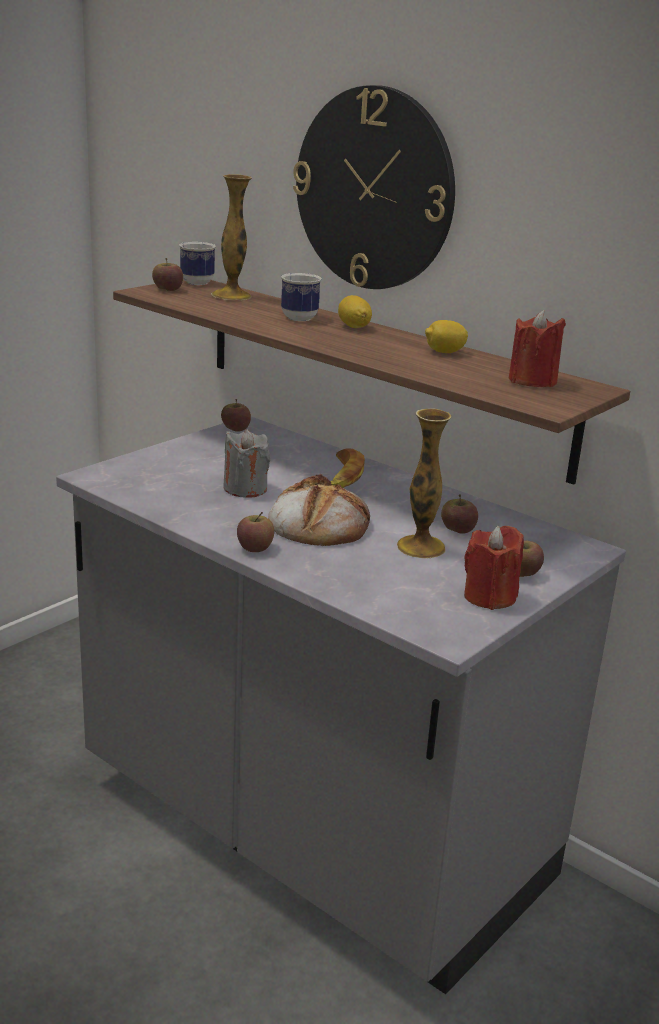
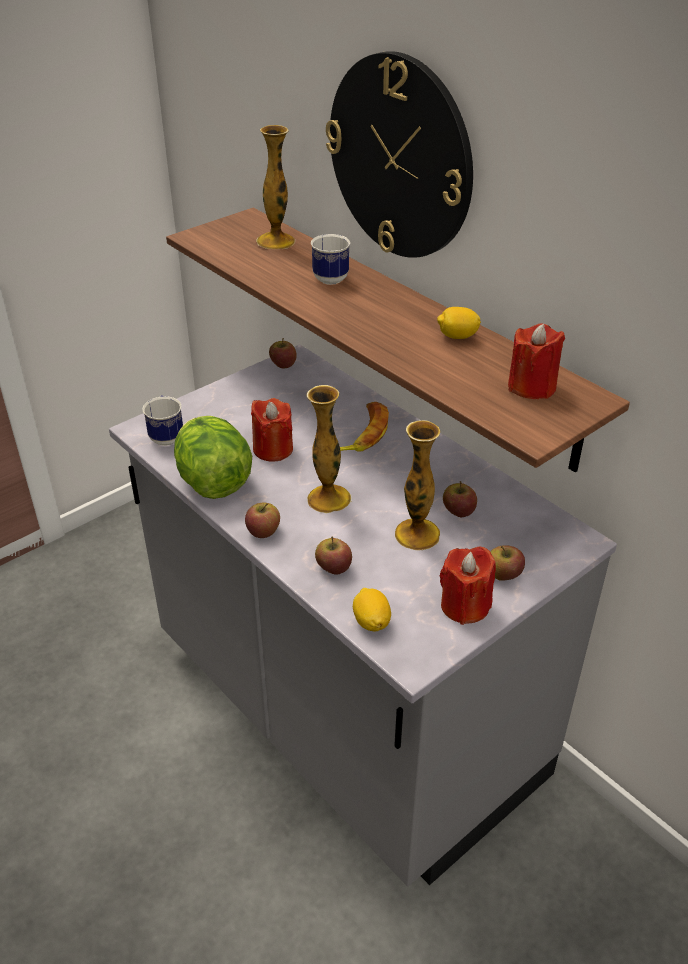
camera: 10 degrees right, 15 degrees up
apple [152,258,183,291] -> apple moved to [315,537,352,574]
mug [179,242,216,285] -> mug moved to [142,395,183,446]
grey candle [223,429,270,498] -> red candle [251,398,293,462]
bread [268,474,370,546] -> vase [307,385,352,514]
lemon [338,295,372,328] -> lemon moved to [353,588,391,632]
none -> lettuce [174,416,252,499]

